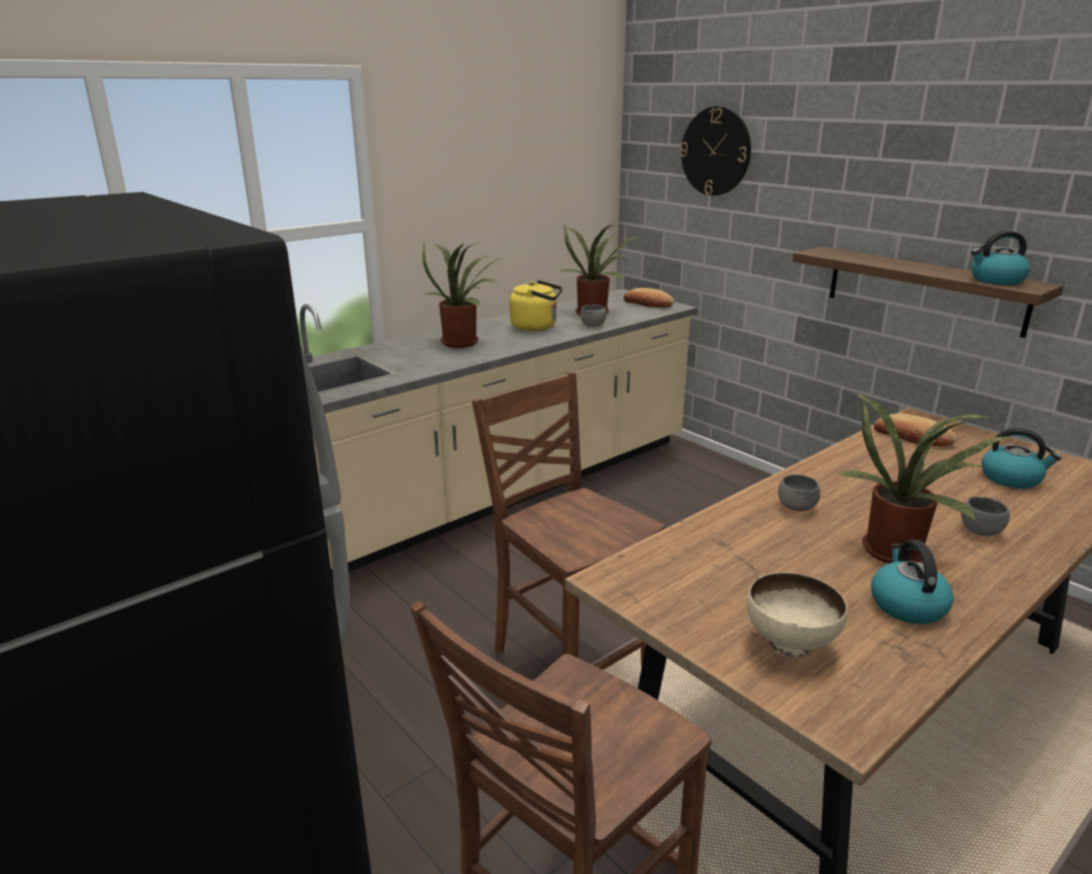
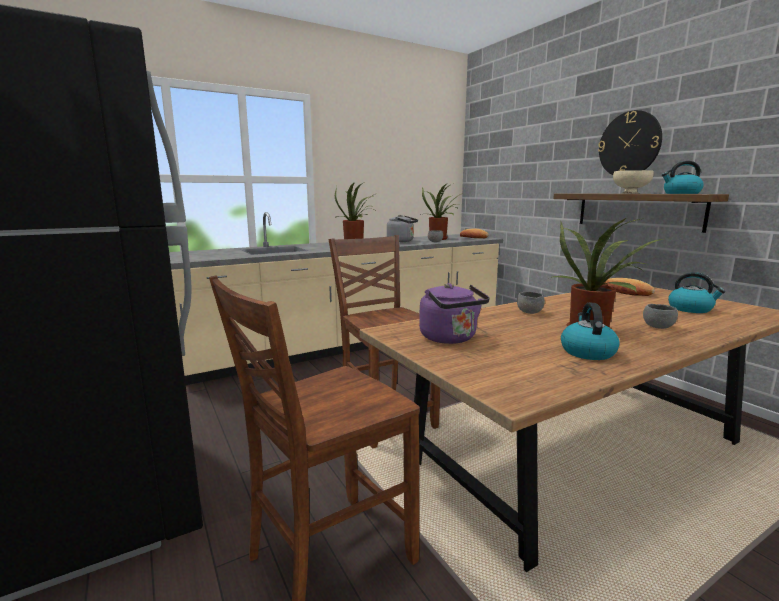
camera: 10 degrees right, 10 degrees down
yellow kettle [510,280,563,331] -> grey kettle [387,215,418,242]
wall clock [680,106,751,196] -> wall clock moved to [598,110,662,175]
beige bowl [747,572,847,658] -> beige bowl moved to [613,170,654,194]
none -> purple kettle [419,283,490,344]

